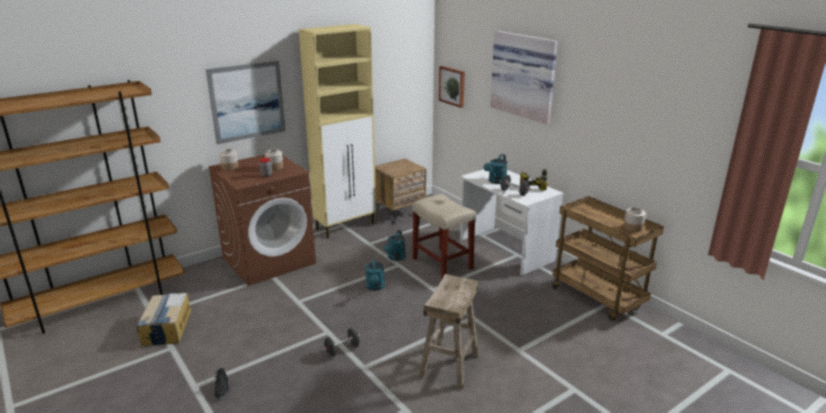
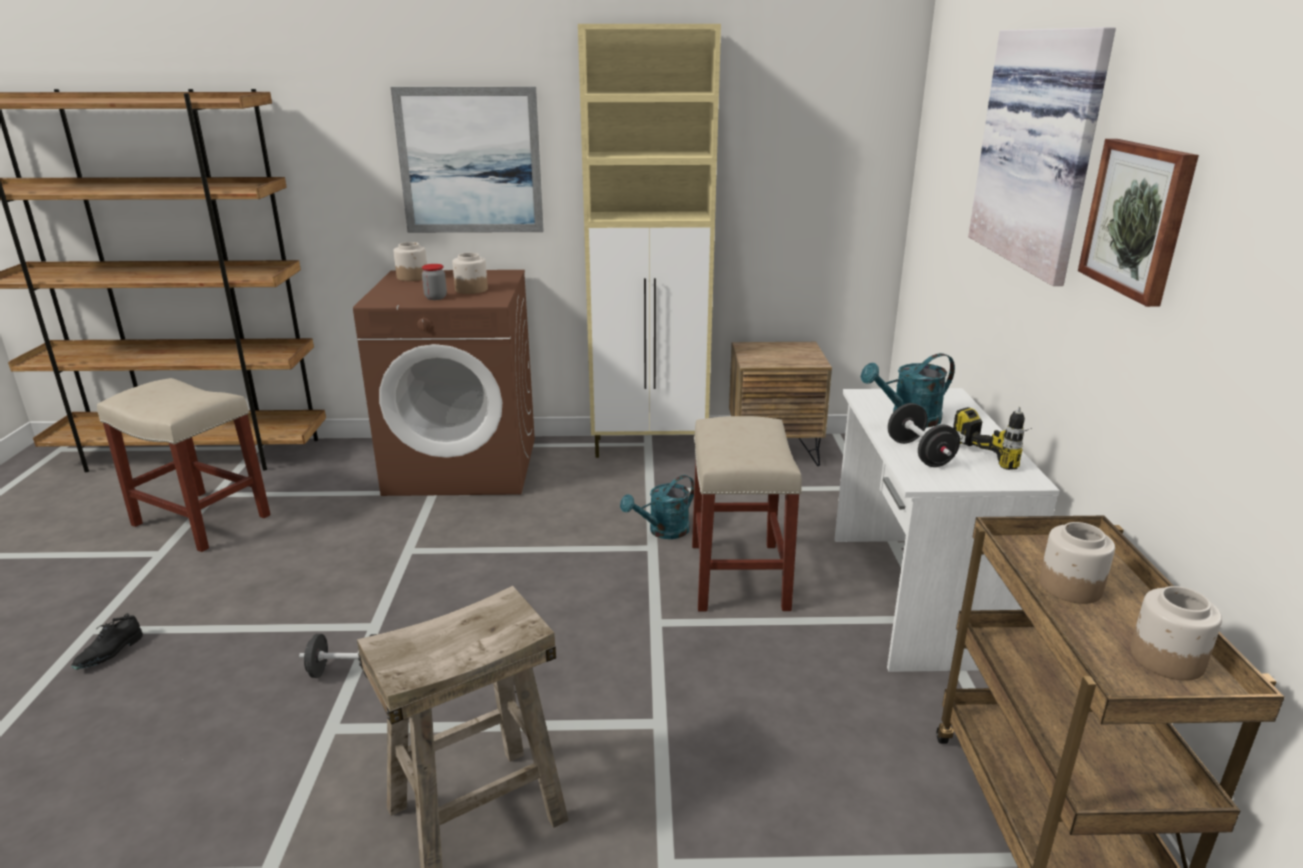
camera: 35 degrees right, 0 degrees up
cardboard box [136,293,191,346] -> beige stool [97,378,271,552]
turquoise watering can [365,257,385,291] -> none
picture [439,66,465,108] -> picture moved to [1078,139,1199,307]
none -> jar [1039,522,1115,604]

